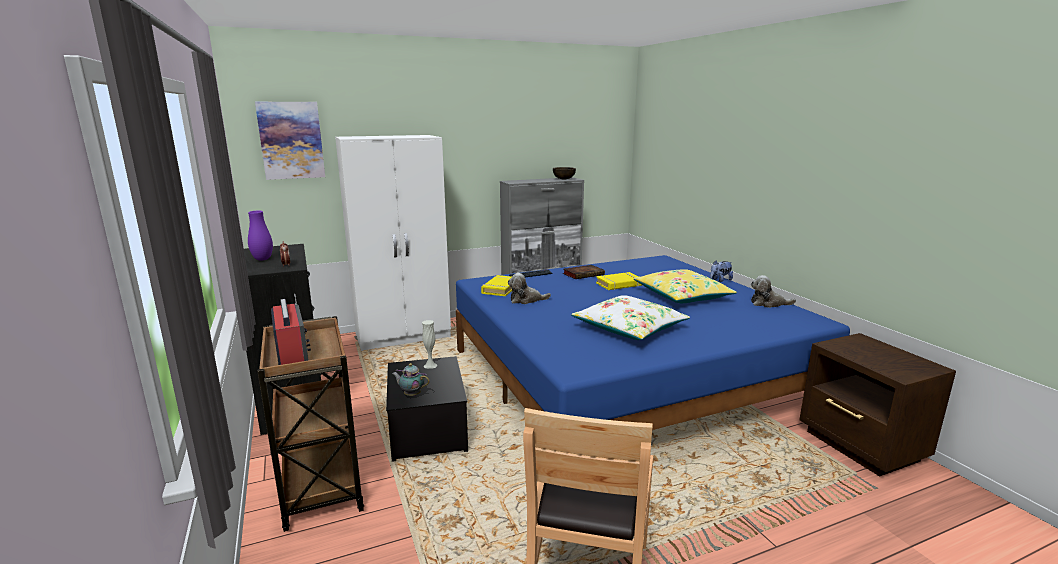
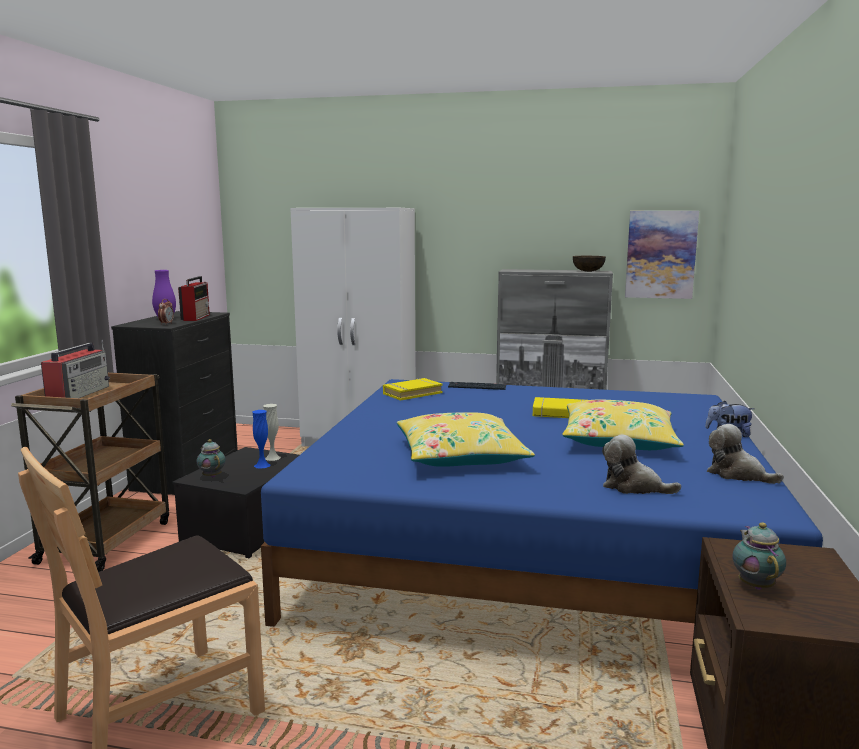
camera: 35 degrees right, 5 degrees down
picture [255,102,325,180] -> picture moved to [625,211,699,299]
plush toy [508,273,551,304] -> plush toy moved to [602,434,681,494]
book [563,265,605,279] -> none
white pillow [571,295,690,340] -> yellow pillow [397,412,535,467]
none -> radio [178,276,210,321]
none -> blue vase [252,410,270,469]
none -> teapot [732,522,786,590]

